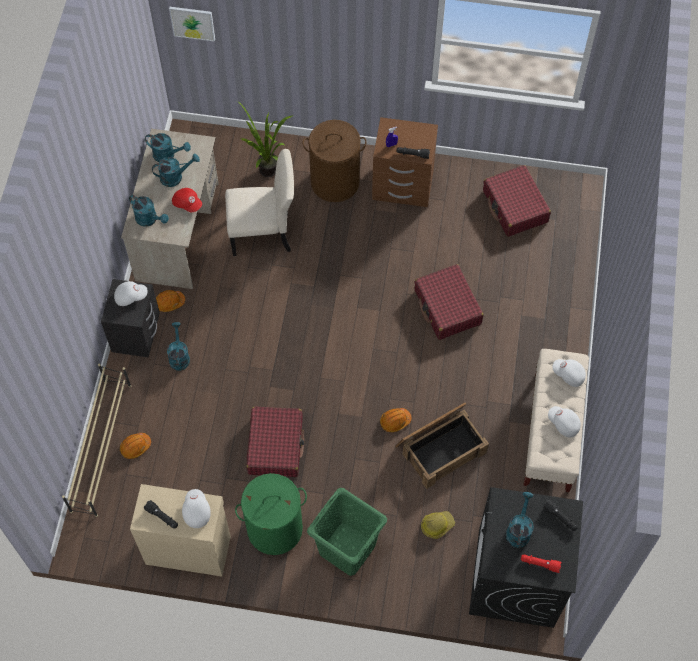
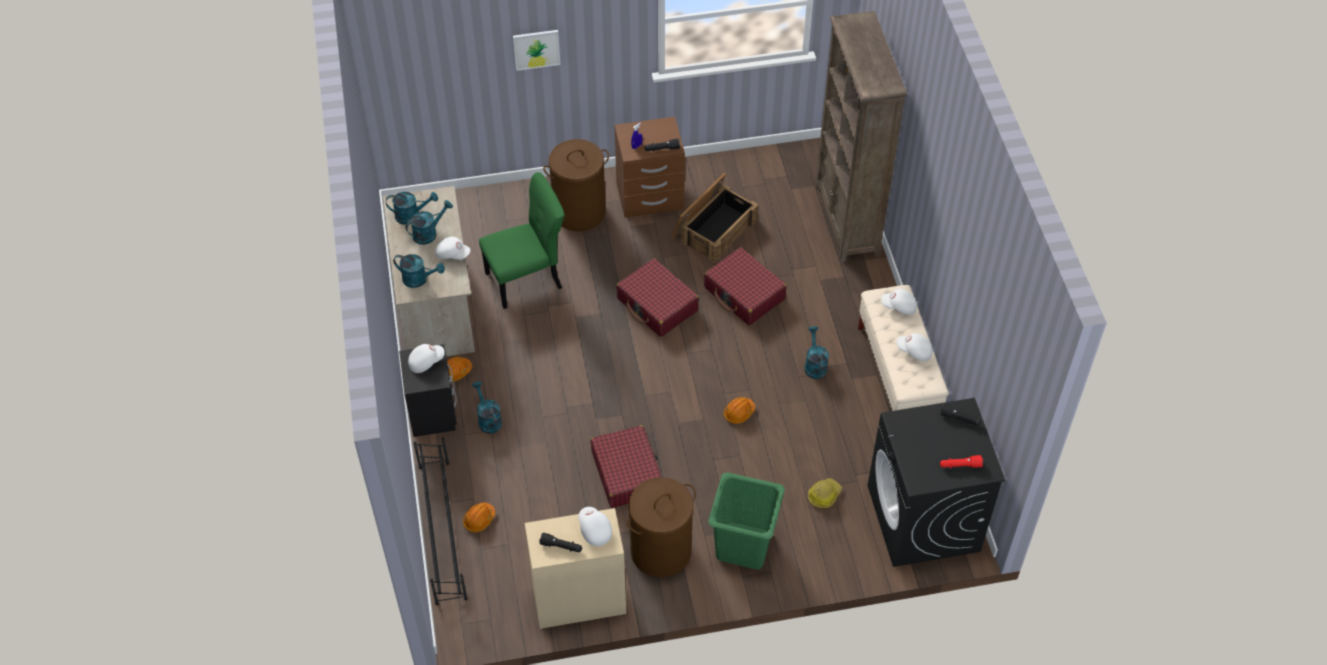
camera: 20 degrees left, 10 degrees down
beige shoe rack [62,364,131,517] -> black shoe rack [413,437,468,605]
picture [169,7,215,42] -> picture moved to [513,30,560,71]
red cap [172,188,202,212] -> white cap [435,237,470,260]
beige chair [225,149,294,256] -> green chair [479,172,565,309]
green laundry basket [235,473,307,555] -> brown laundry basket [626,477,696,577]
potted plant [237,101,292,177] -> none
crate [395,402,489,489] -> crate moved to [671,173,758,263]
red suitcase [483,165,551,237] -> red suitcase moved to [616,258,699,337]
turquoise watering can [506,492,534,548] -> turquoise watering can moved to [804,326,829,379]
none -> brown bookcase [815,11,907,262]

